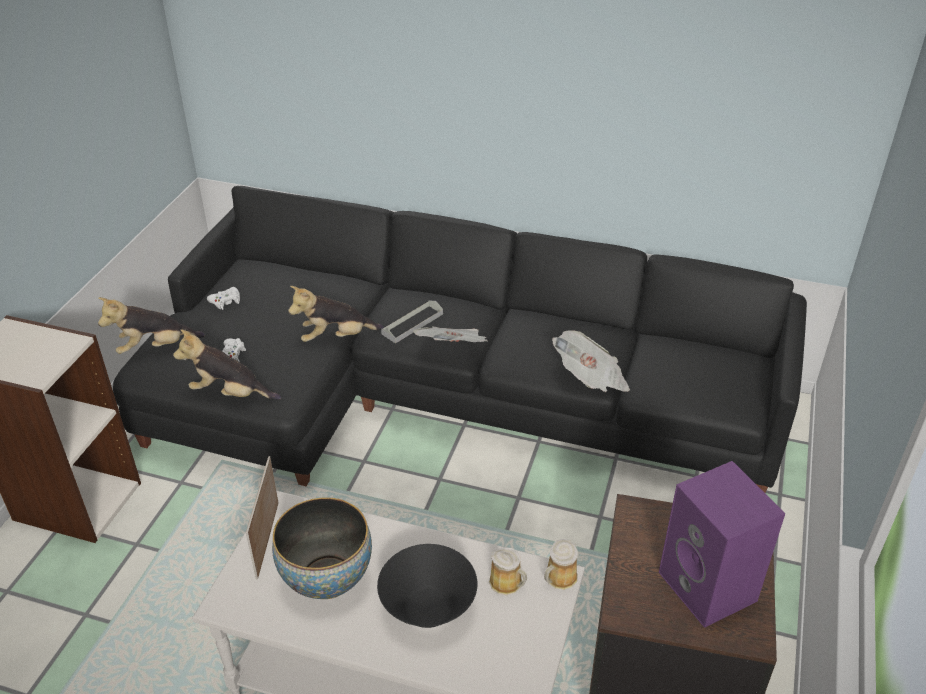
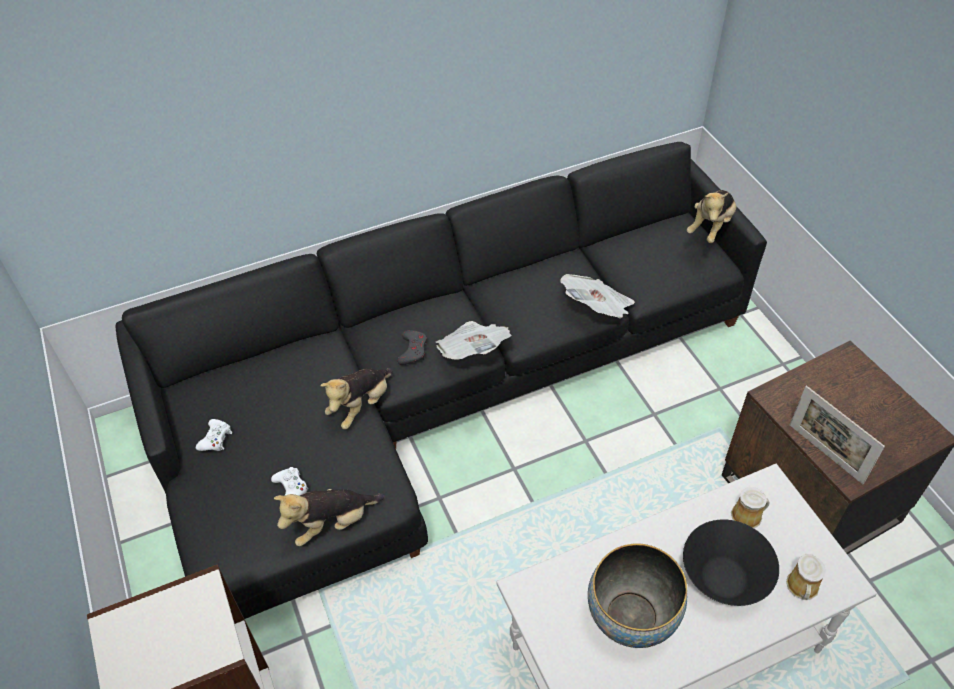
camera: 40 degrees left, 10 degrees up
plush toy [98,297,205,354] -> plush toy moved to [687,190,736,243]
picture frame [246,456,279,579] -> picture frame moved to [790,386,885,484]
grey tray [381,300,443,344] -> grey game controller [397,330,427,365]
mug [544,539,578,590] -> mug moved to [786,554,826,600]
purple speaker [659,461,785,628] -> none

